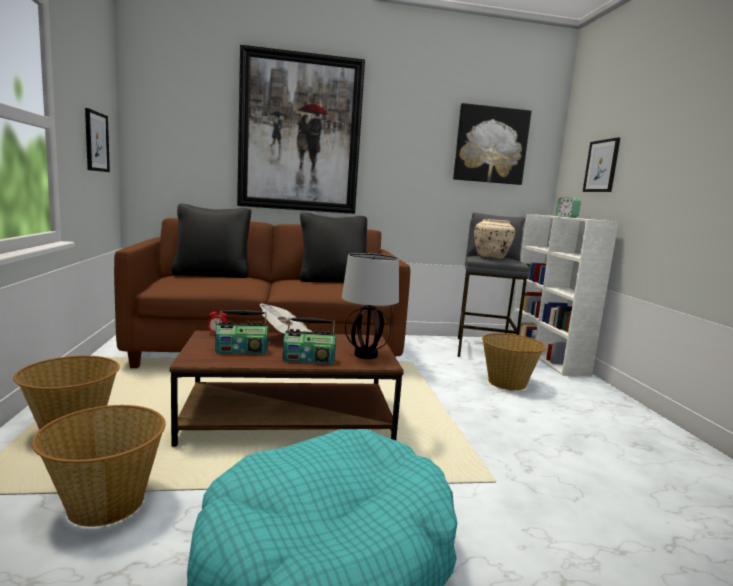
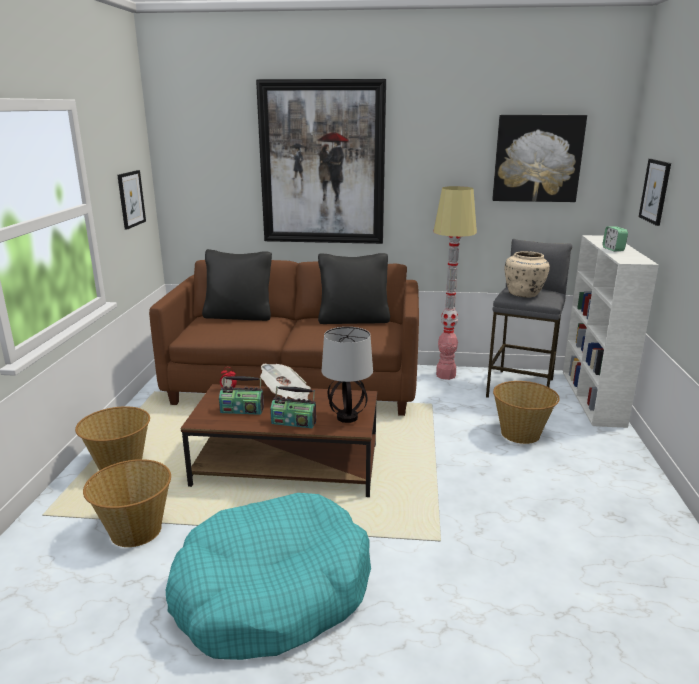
camera: 15 degrees right, 10 degrees up
none -> floor lamp [433,186,477,380]

